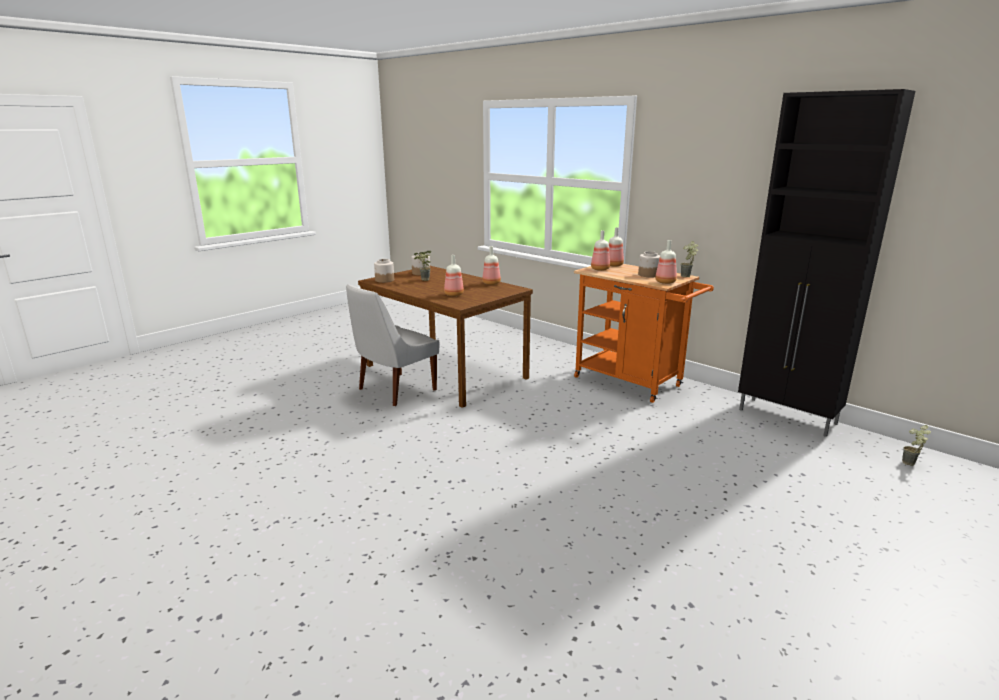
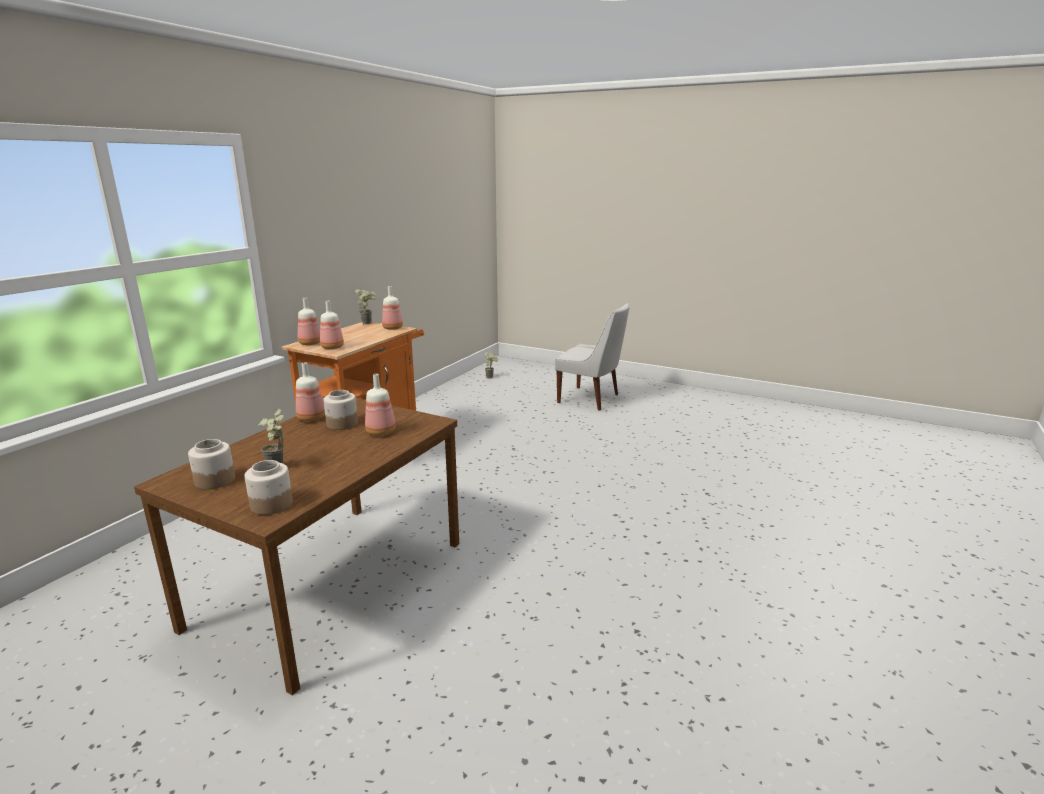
camera: 105 degrees left, 0 degrees up
white chair [346,284,439,406] -> white chair moved to [555,303,630,411]
jar [638,251,660,277] -> jar moved to [323,390,358,430]
black cabinet [738,89,915,437] -> none

